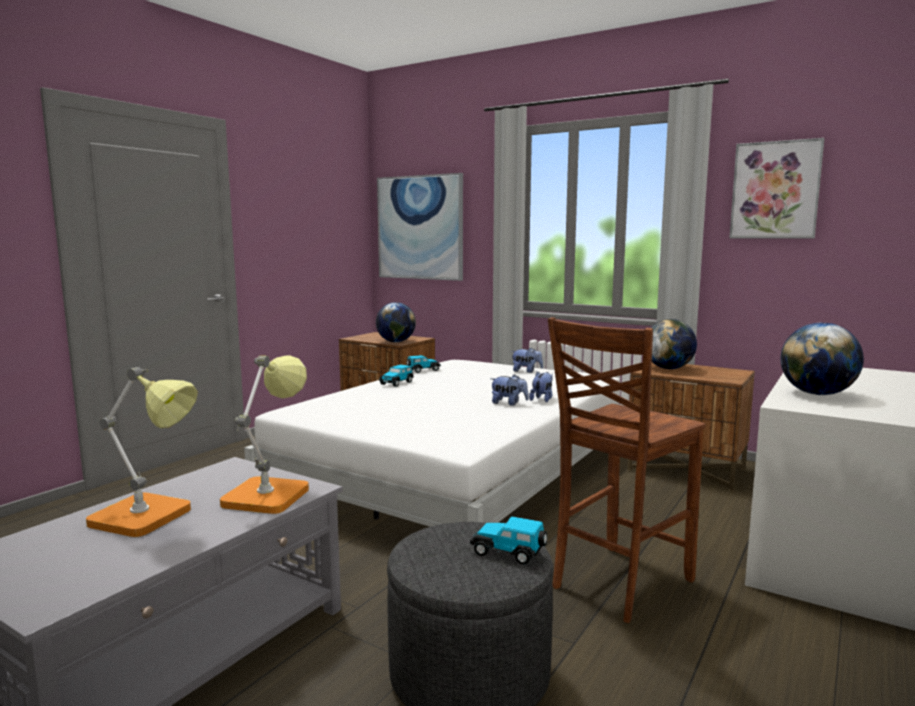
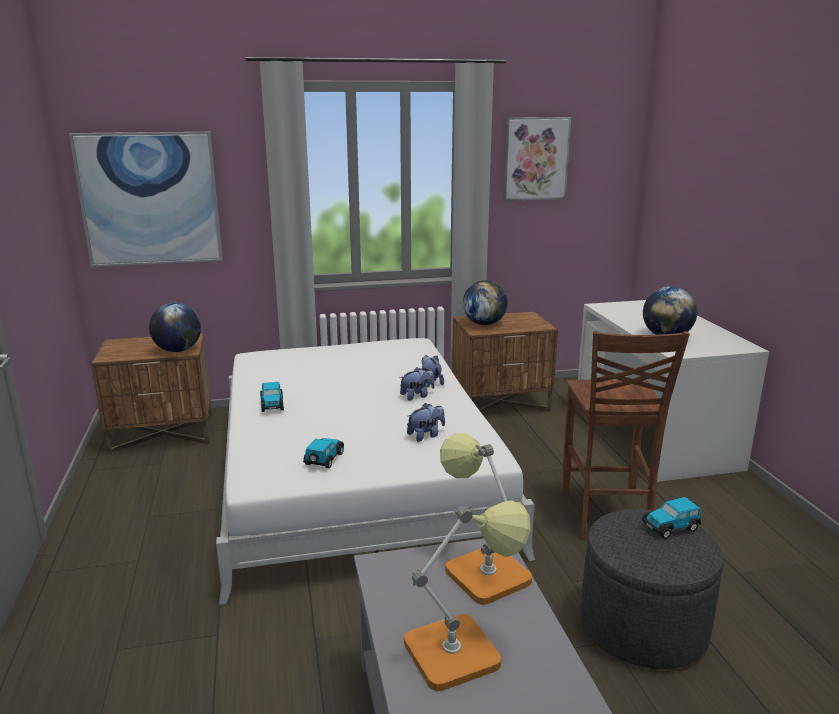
camera: 45 degrees left, 10 degrees up
toy car [406,355,441,373] -> toy car moved to [303,438,344,468]
plush toy [511,347,543,373] -> plush toy moved to [407,403,445,442]

